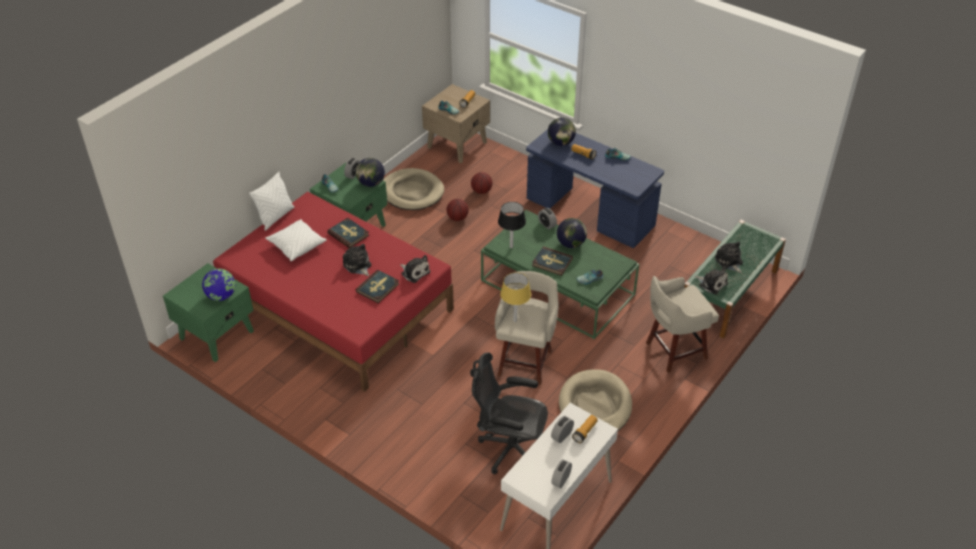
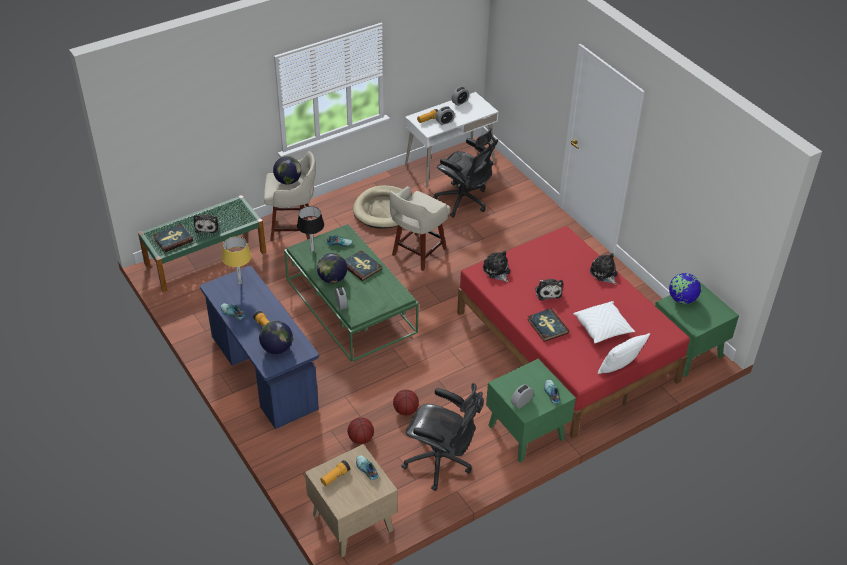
camera: 160 degrees left, 0 degrees up
globe [356,158,385,187] -> globe moved to [273,156,301,185]
book [356,270,399,303] -> book moved to [153,224,193,252]
beige dog bed [383,168,444,210] -> office chair [401,383,484,491]
black table lamp [498,202,526,248] -> black table lamp moved to [297,206,324,251]
yellow table lamp [500,272,531,322] -> yellow table lamp moved to [222,236,251,284]
plush toy [695,267,728,294] -> plush toy moved to [590,253,618,285]

